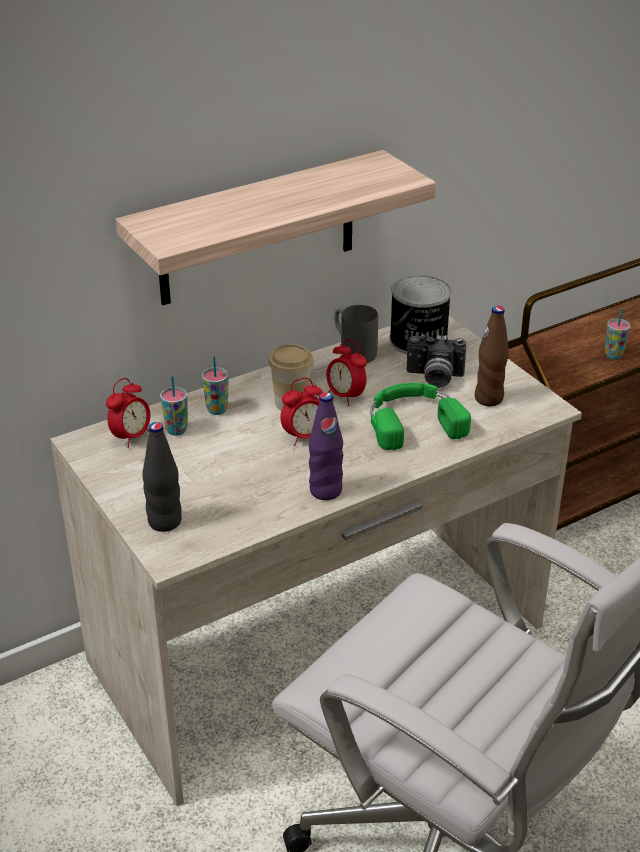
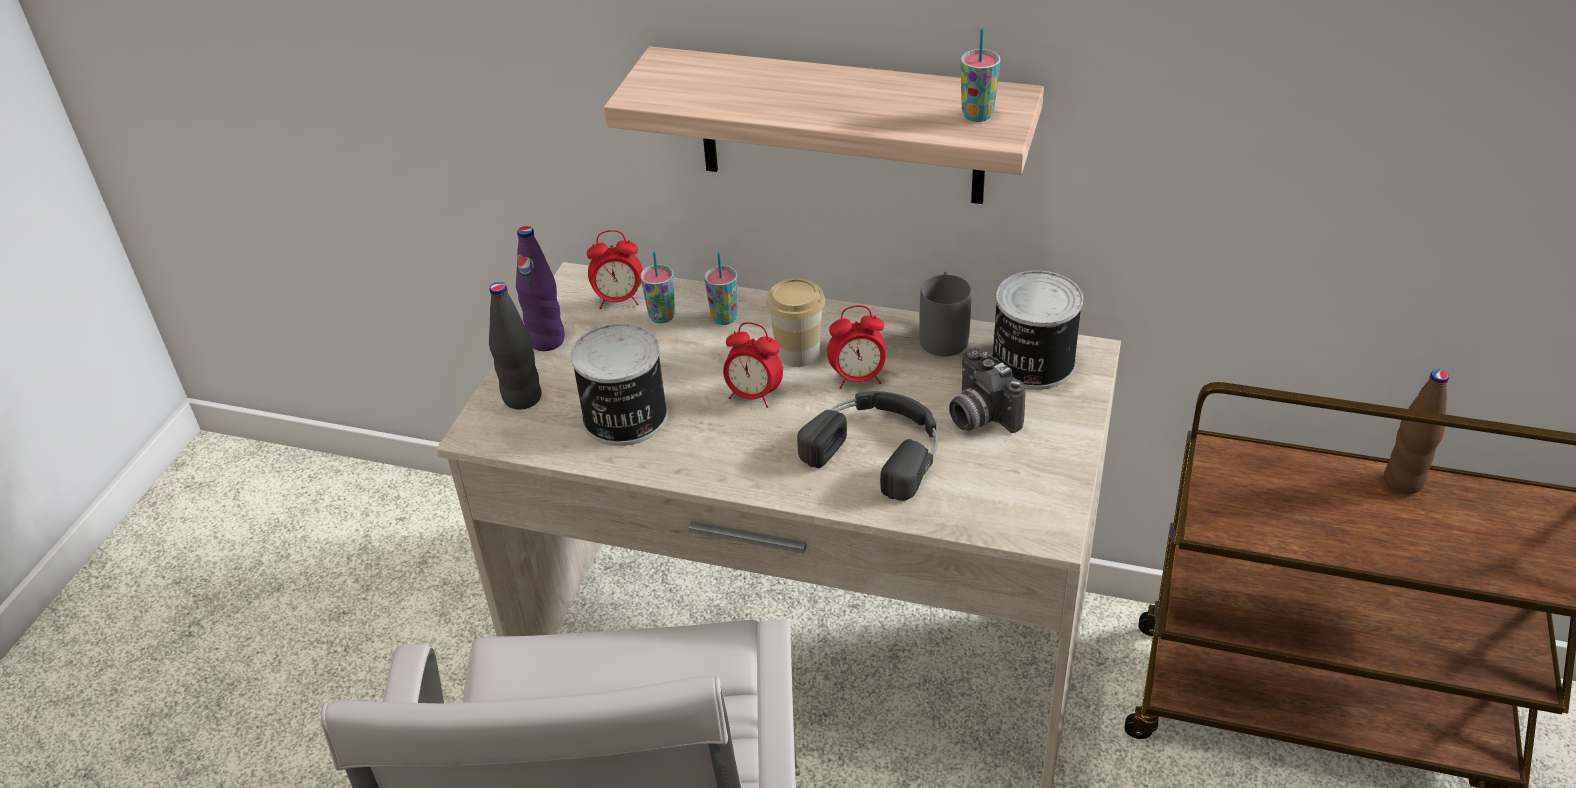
camera: 50 degrees right, 5 degrees up
purple bottle [309,392,343,500] -> purple bottle moved to [516,226,565,351]
alarm clock [326,339,367,406] -> alarm clock turned 105 degrees counterclockwise [827,305,886,389]
green headphones [370,383,471,450] -> black headphones [797,391,938,501]
brown bottle [475,306,509,406] -> brown bottle moved to [1384,370,1449,494]
cup [605,308,630,359] -> cup moved to [961,28,1000,122]
none -> can [571,323,668,446]

